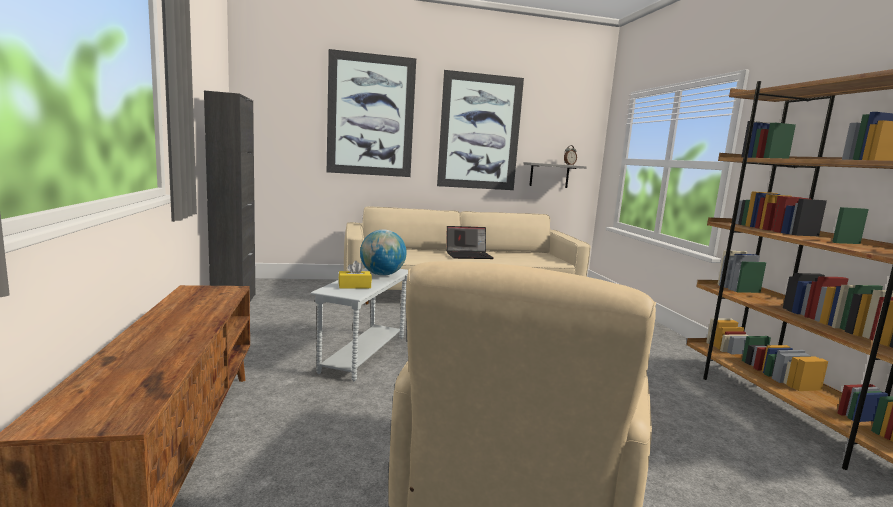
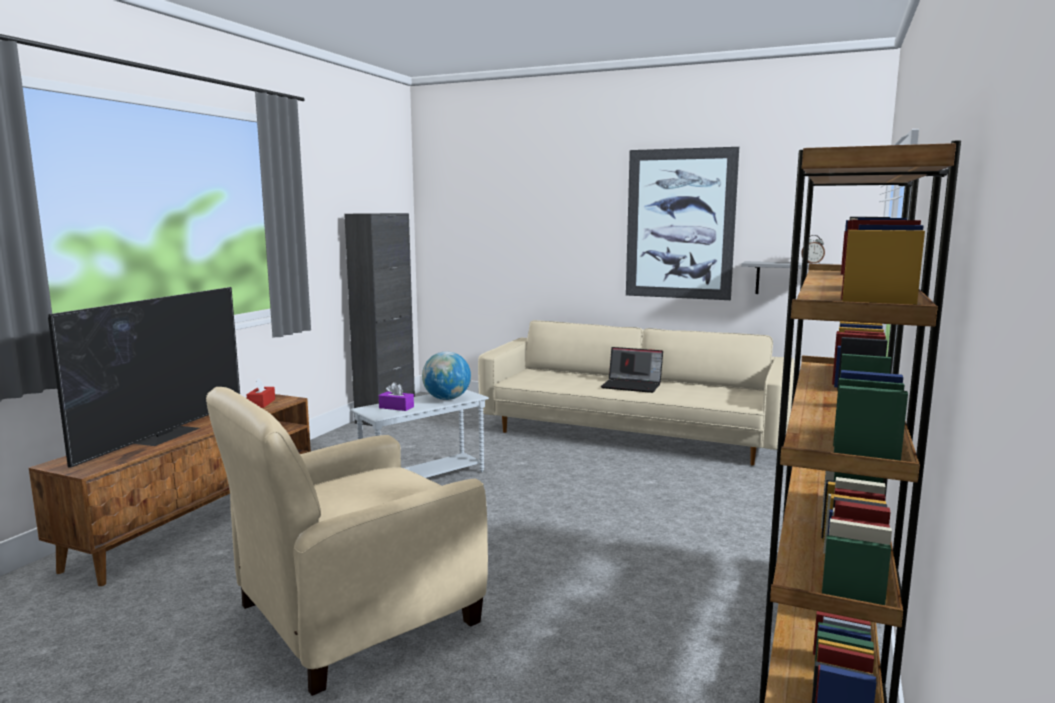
camera: 35 degrees right, 0 degrees up
picture [327,49,416,177] -> none
yellow tissue box [339,261,372,289] -> purple tissue box [379,382,414,411]
none -> television [48,287,240,468]
none -> red tissue box [247,378,275,408]

